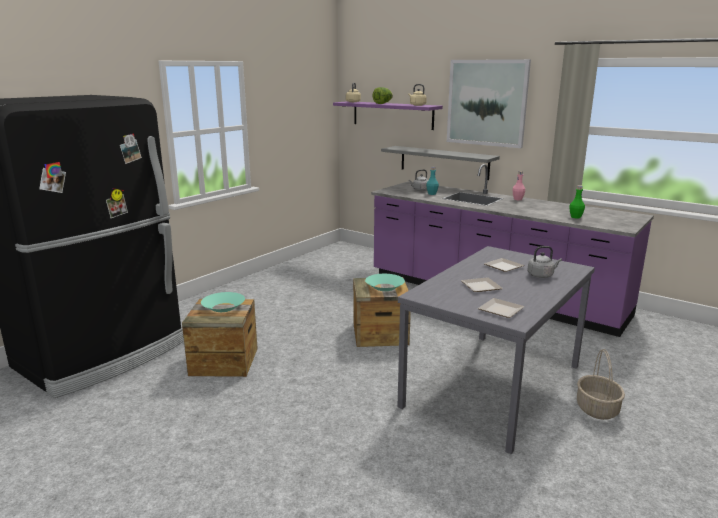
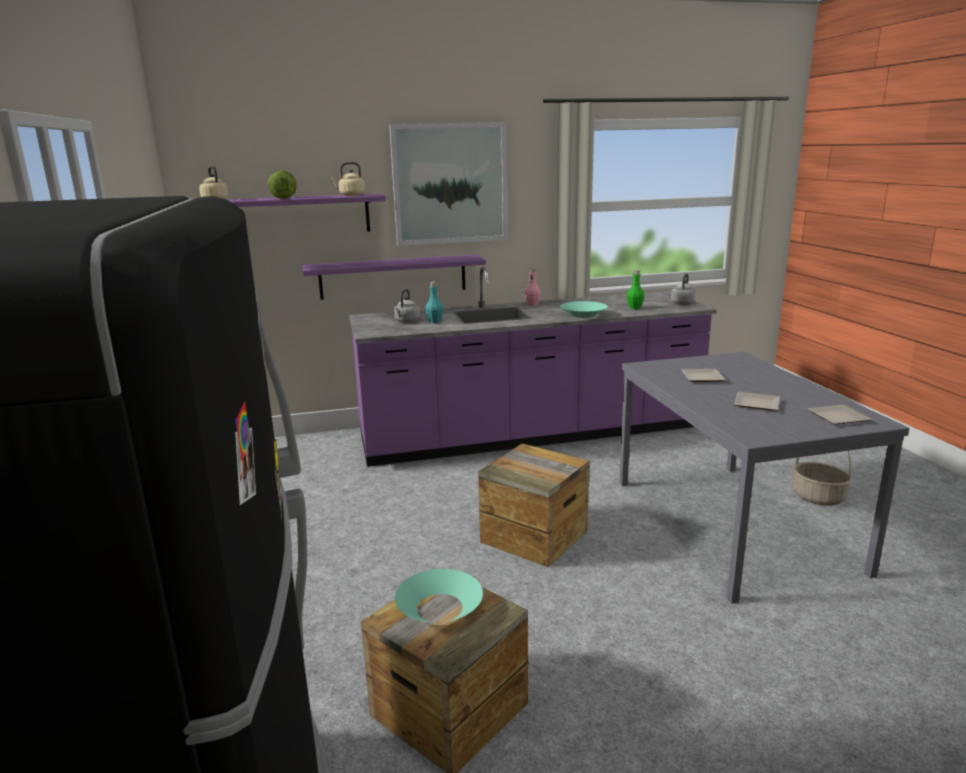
camera: 50 degrees left, 0 degrees up
turquoise bowl [365,274,405,291] -> turquoise bowl moved to [560,301,608,318]
grey shelf [381,146,500,180] -> purple shelf [303,254,486,300]
grey kettle [528,246,562,278] -> grey kettle moved to [671,274,696,305]

